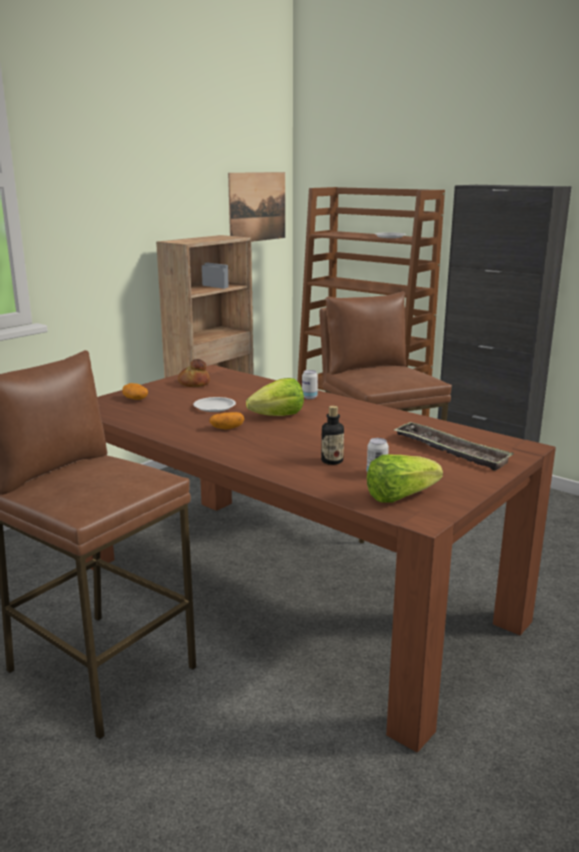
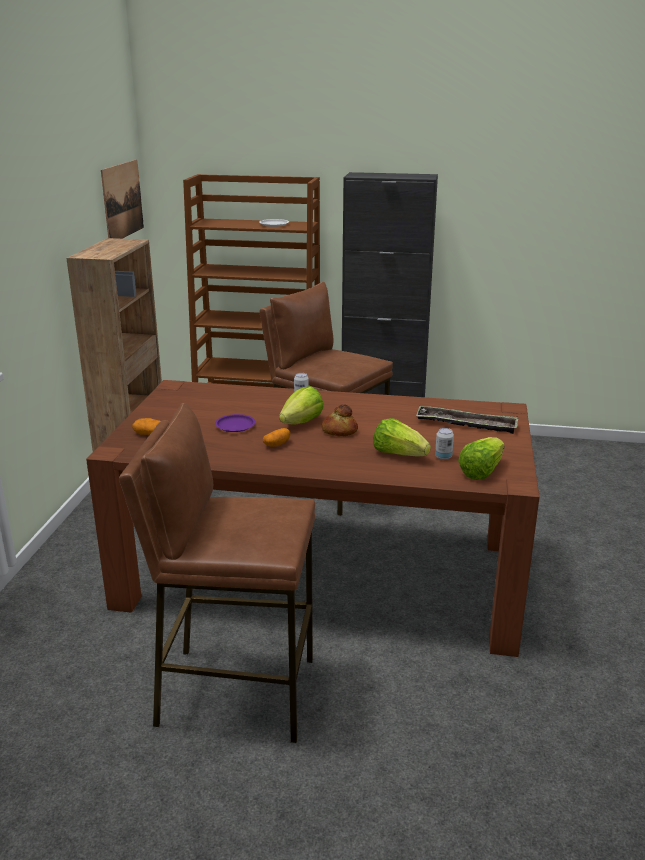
camera: 30 degrees left, 5 degrees up
bread [178,359,210,387] -> bread moved to [322,404,358,436]
white plate [193,397,236,412] -> purple plate [215,414,256,432]
bottle [321,406,344,465] -> lettuce [373,418,431,456]

